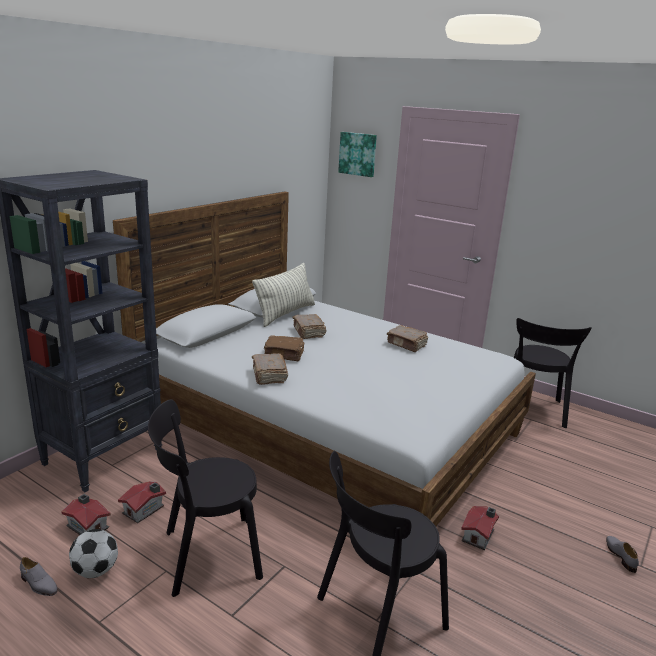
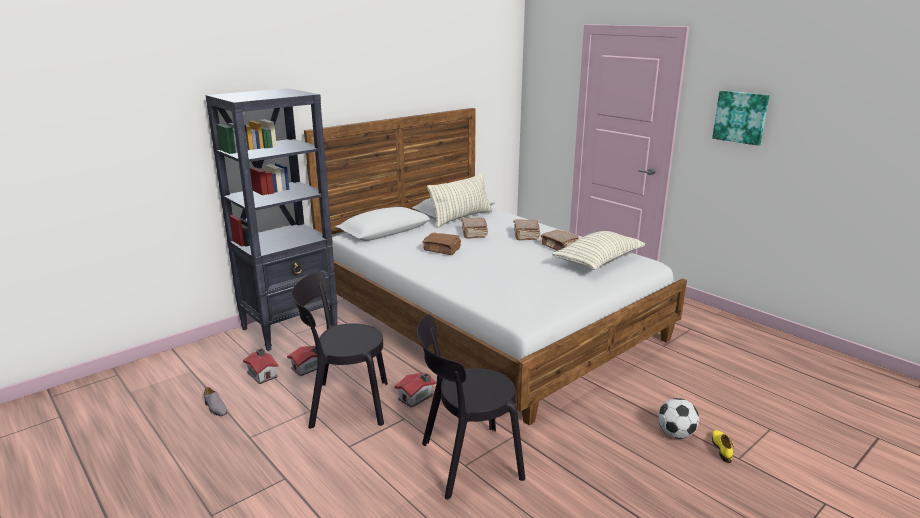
camera: 15 degrees right, 0 degrees up
football [69,529,118,578] -> football moved to [658,398,699,439]
brown book [252,353,288,385] -> brown book moved to [513,219,540,240]
picture [338,132,377,177] -> picture moved to [712,90,769,146]
toy house [461,506,499,550] -> toy house moved to [395,373,436,408]
black chair [514,318,592,428] -> none
grey shoe [606,536,639,573] -> yellow shoe [712,430,734,463]
none -> pillow [552,231,645,270]

